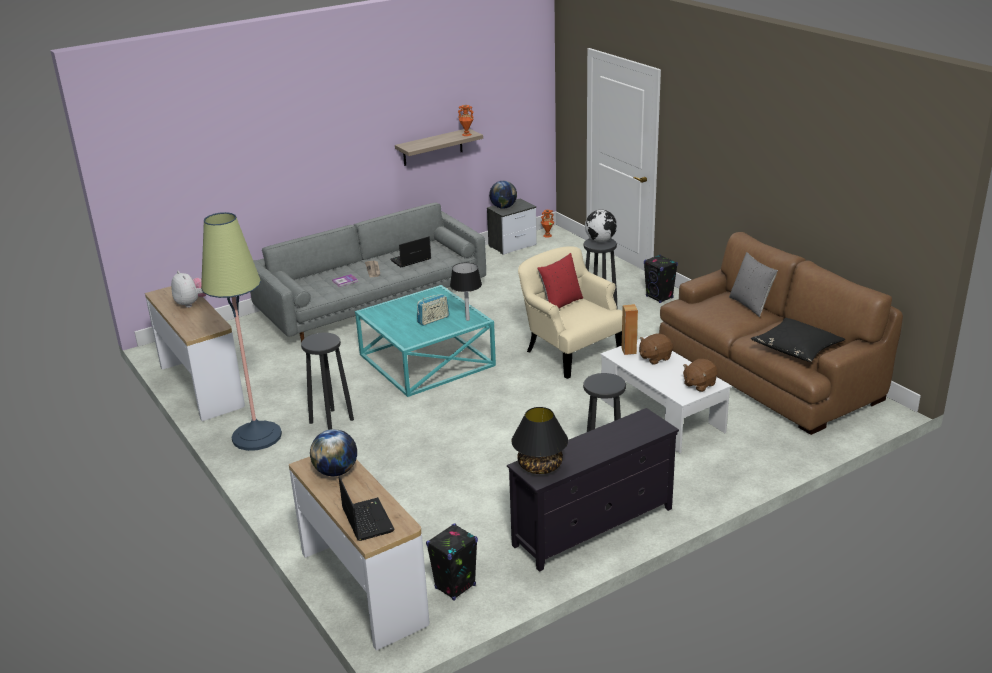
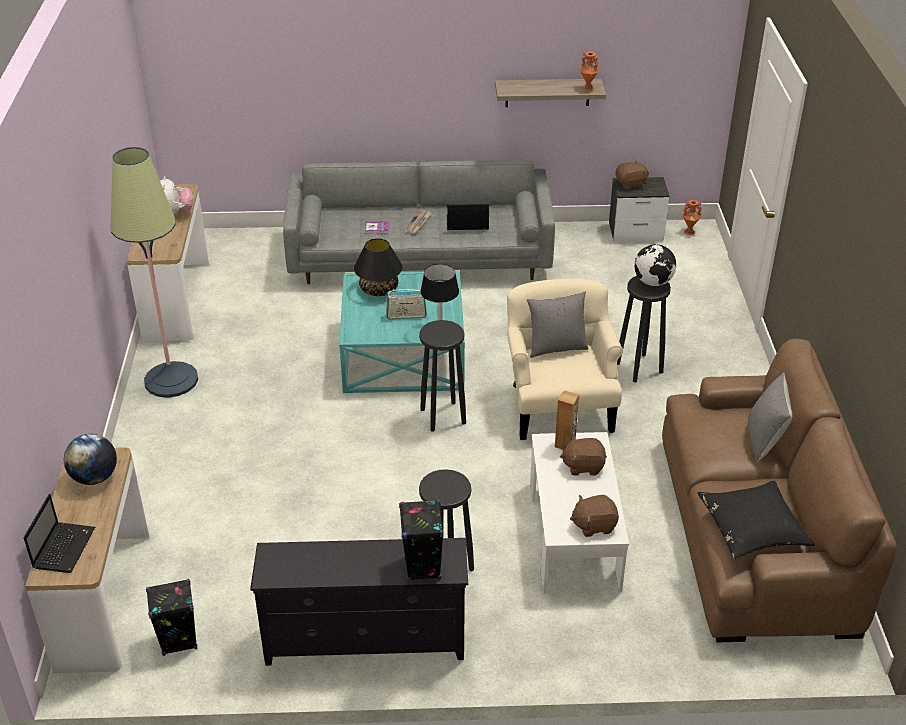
camera: 30 degrees right, 10 degrees up
black stool [301,333,354,430] -> black stool moved to [419,320,466,432]
globe [489,181,517,209] -> brown plush toy [615,160,649,190]
black table lamp [511,407,568,474] -> black table lamp moved to [354,239,403,296]
red pillow [537,253,583,309] -> grey pillow [527,291,589,358]
black speaker [644,254,678,303] -> black speaker moved to [399,500,443,581]

